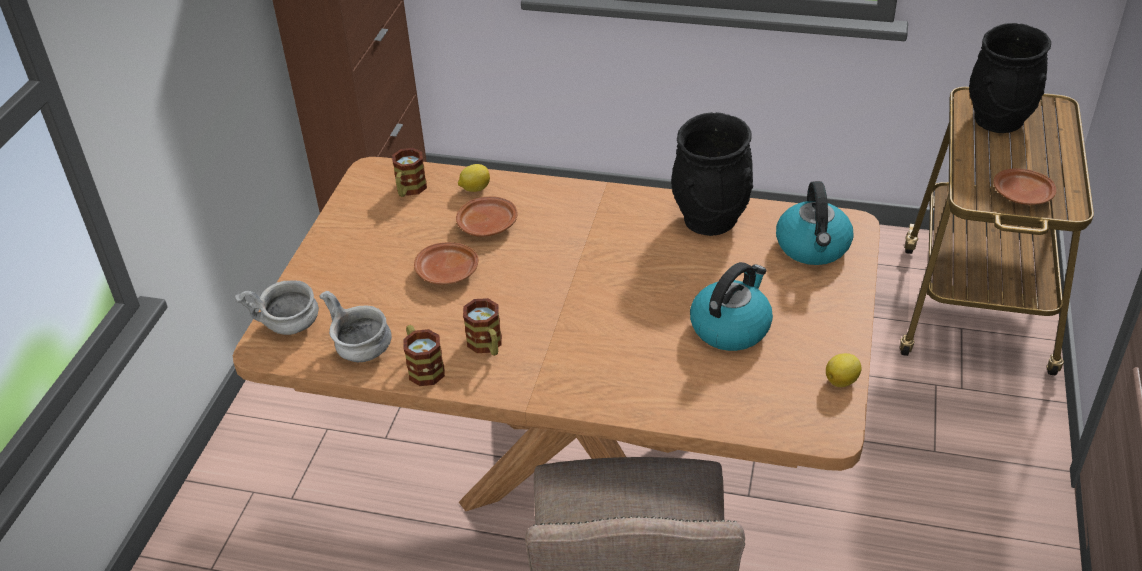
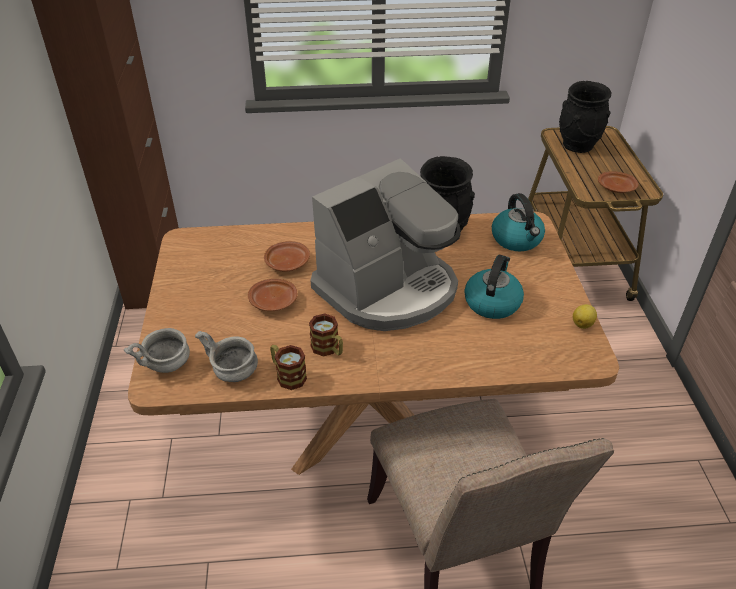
camera: 20 degrees left, 0 degrees up
mug [392,148,427,197] -> none
lemon [458,164,490,192] -> none
none -> coffee machine [310,158,461,331]

